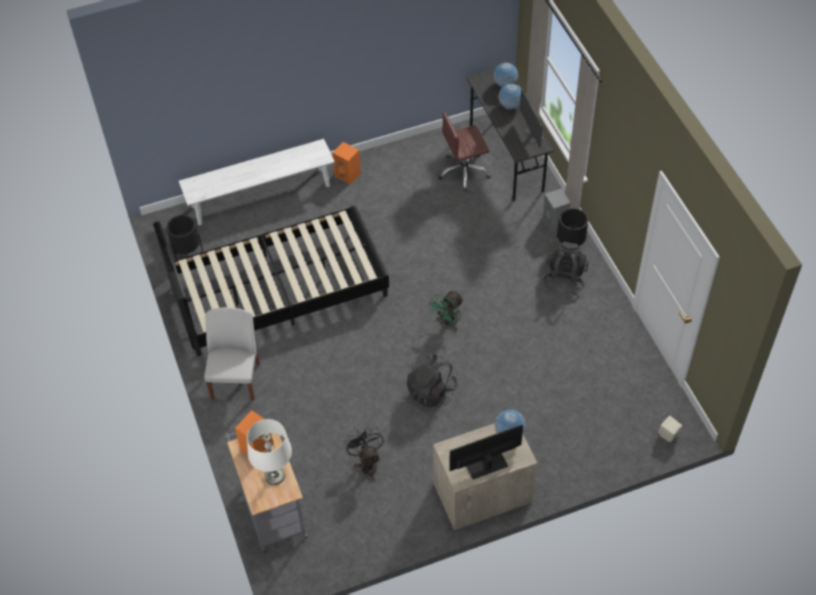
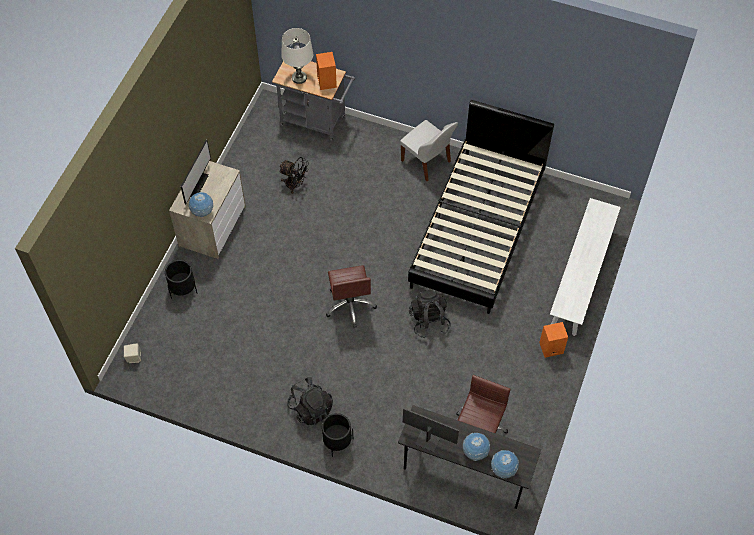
camera: 130 degrees right, 5 degrees up
black planter [167,215,203,260] -> black planter moved to [165,260,197,299]
black backpack [407,353,457,407] -> black backpack moved to [409,290,451,339]
green fan [427,291,464,331] -> brown office chair [326,265,377,328]
grey speaker [543,189,571,232] -> none

